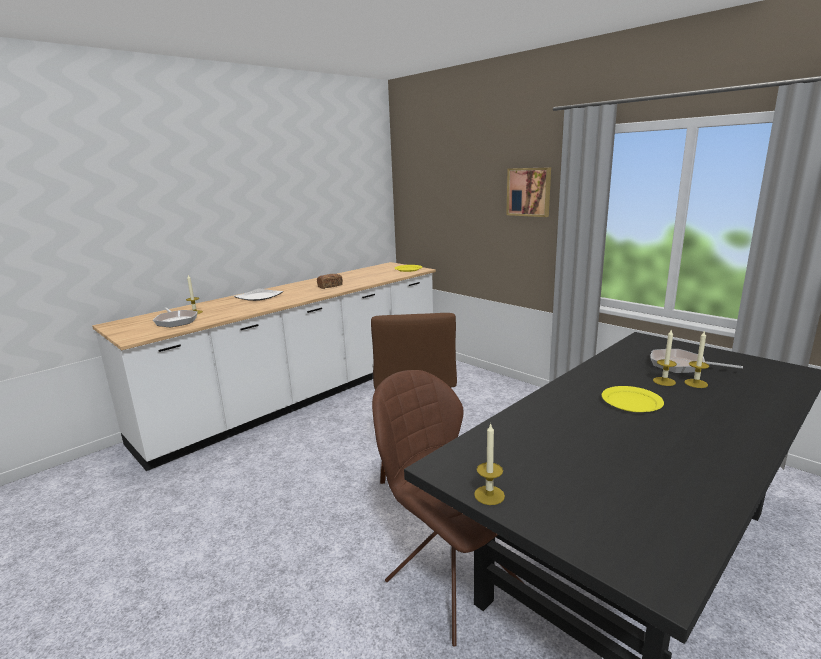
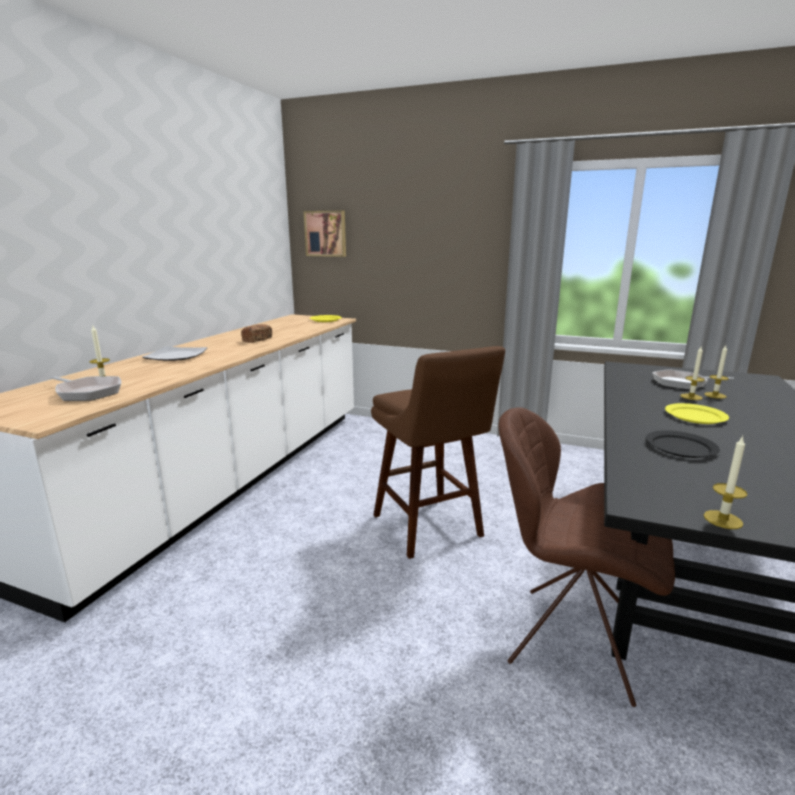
camera: 25 degrees left, 0 degrees up
picture [506,167,551,217] -> picture moved to [304,211,346,257]
none -> black plate [646,430,720,458]

